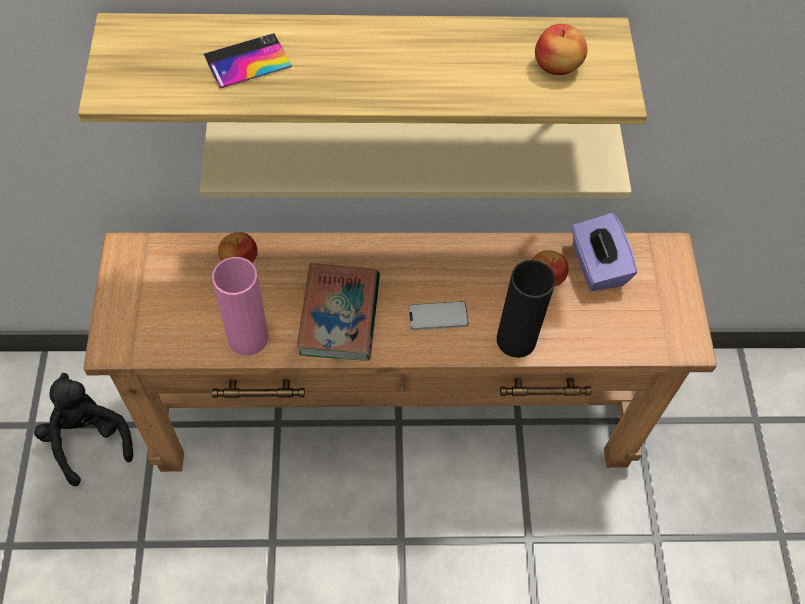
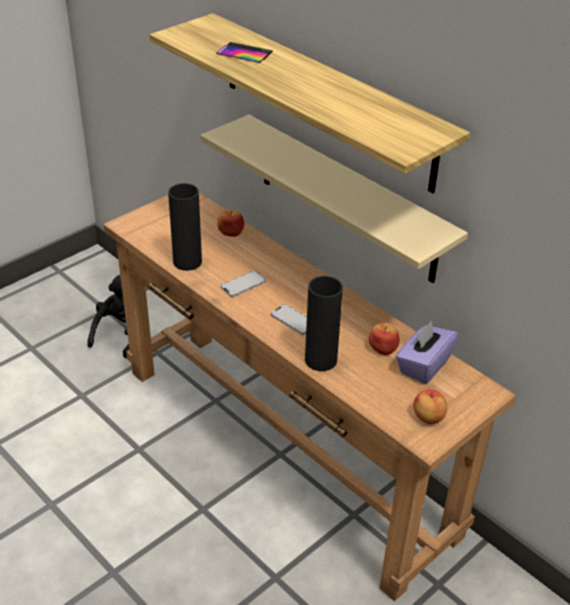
camera: 50 degrees right, 20 degrees down
pink vase [212,257,268,356] -> black vase [168,183,202,271]
book [297,263,380,361] -> phone [221,270,266,297]
apple [535,24,587,75] -> apple moved to [413,389,447,424]

